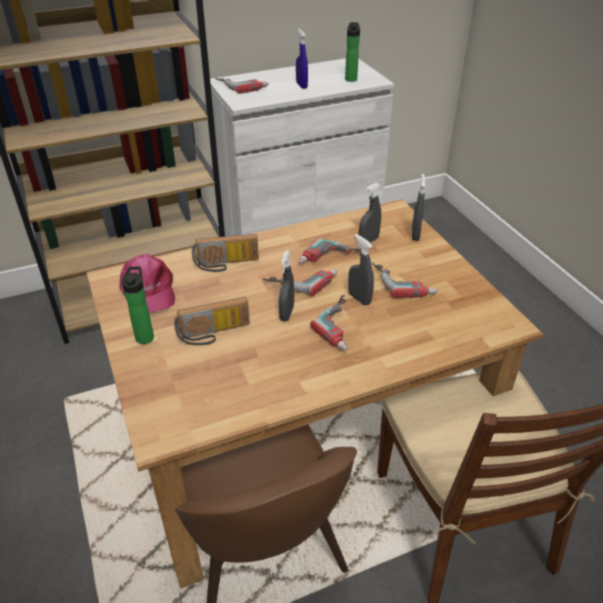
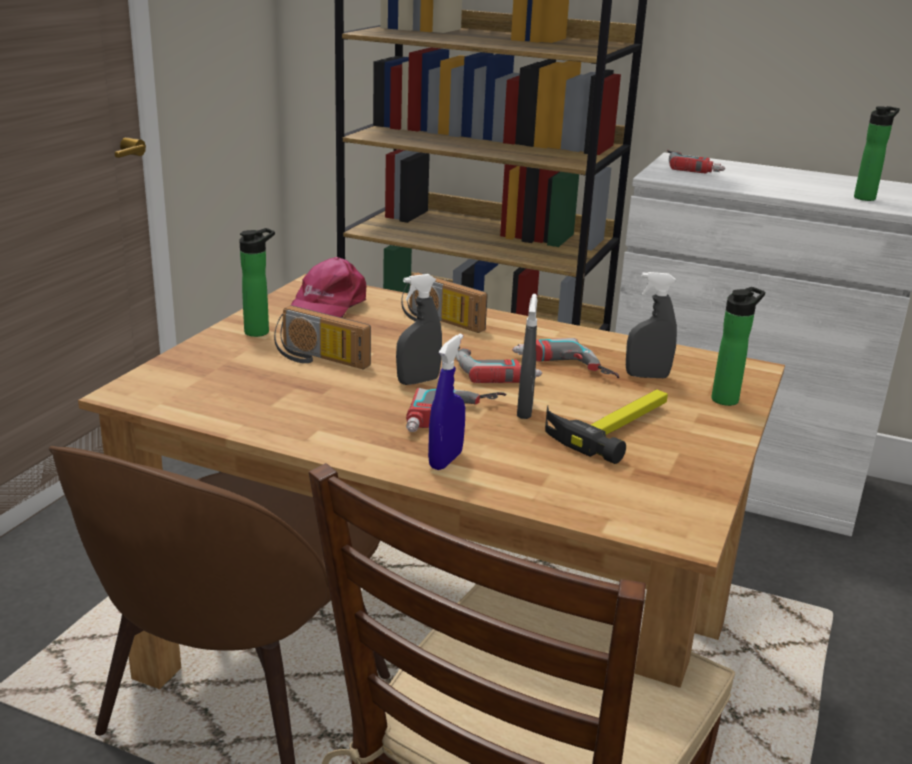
camera: 45 degrees right, 15 degrees down
blue spray bottle [296,29,308,89] -> blue spray bottle moved to [428,334,465,470]
power drill [372,262,438,298] -> hammer [545,389,668,464]
grey spray bottle [412,174,425,241] -> bottle [711,287,765,406]

